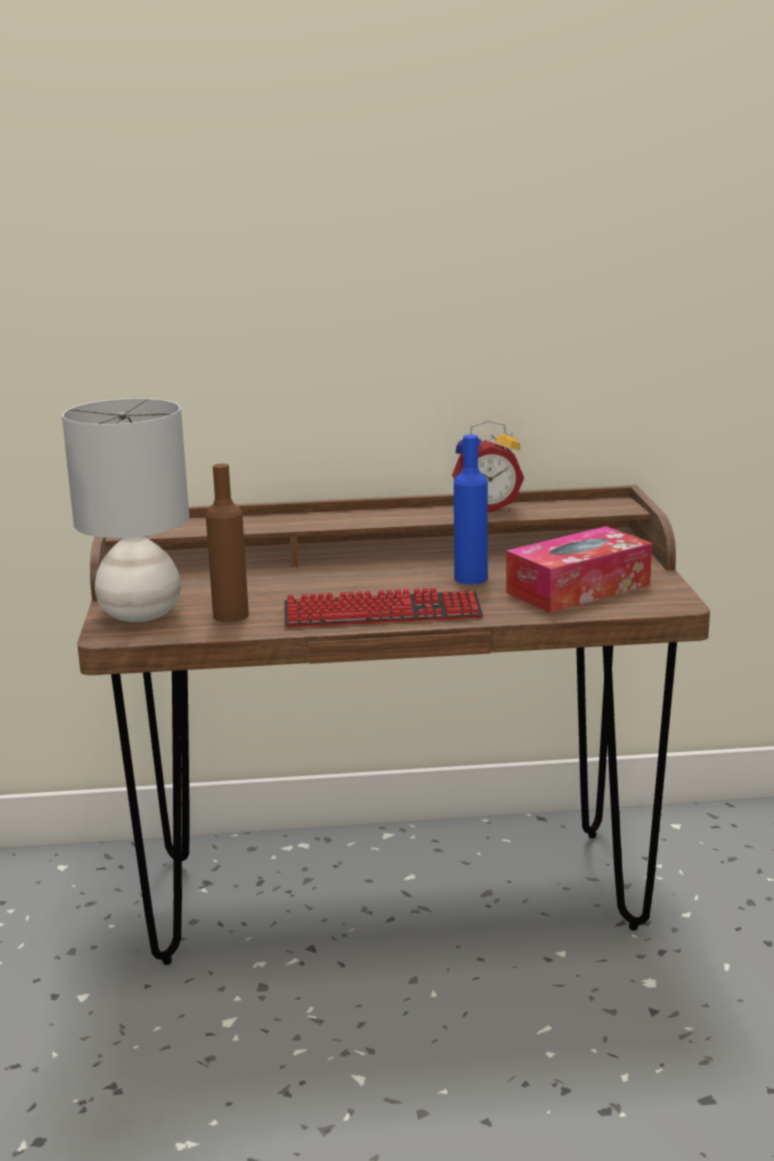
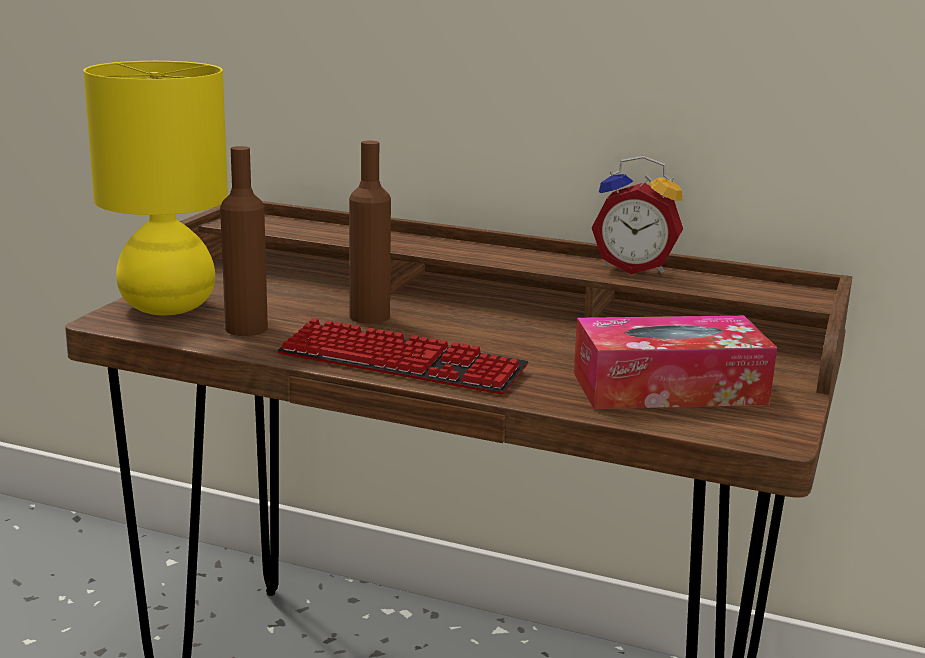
camera: 25 degrees right, 0 degrees up
grey table lamp [62,398,189,622] -> yellow table lamp [84,61,228,315]
blue bottle [454,435,488,584] -> none
none -> brown bottle [349,141,391,324]

